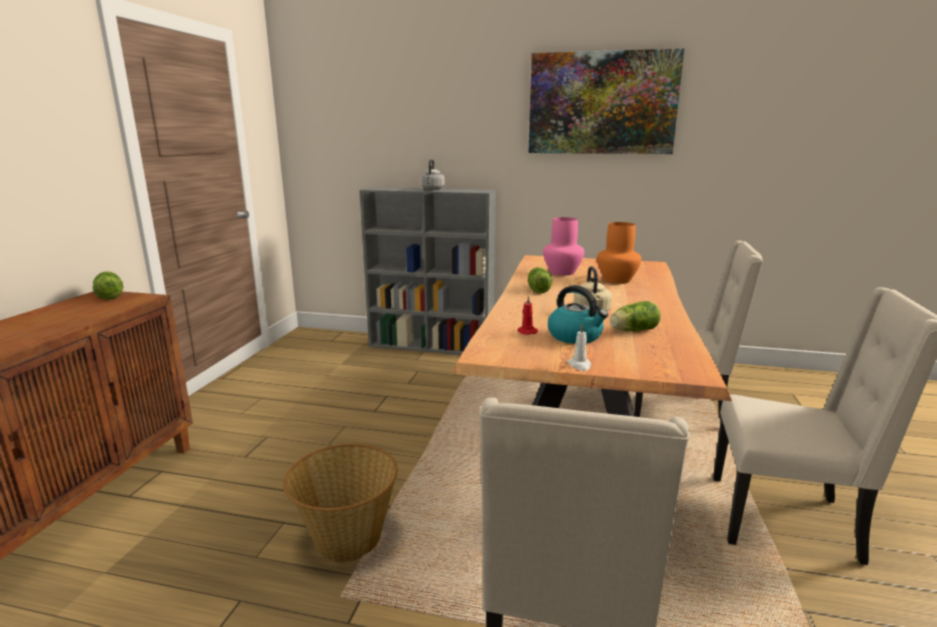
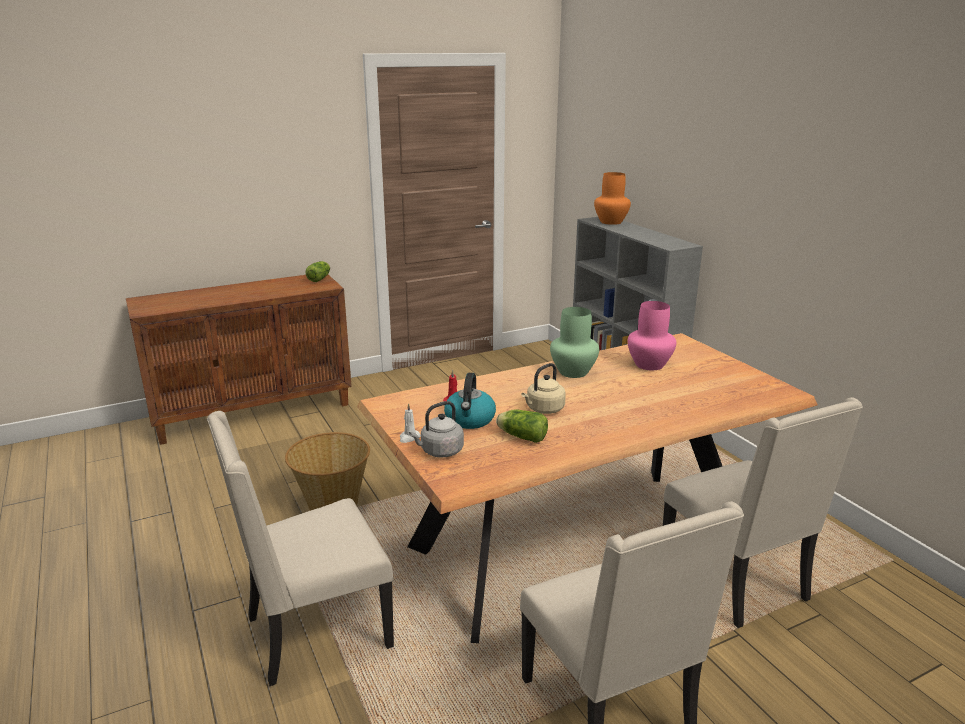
camera: 50 degrees right, 5 degrees up
grey kettle [421,159,445,190] -> grey kettle moved to [409,401,464,458]
picture [528,48,684,154] -> none
lettuce [528,267,552,294] -> green vase [550,307,599,378]
orange vase [597,222,641,284] -> orange vase moved to [594,172,631,225]

